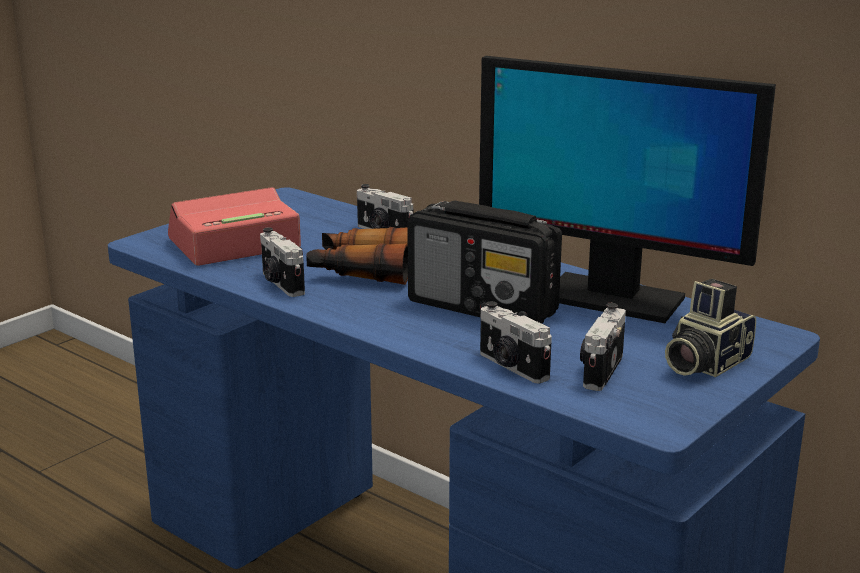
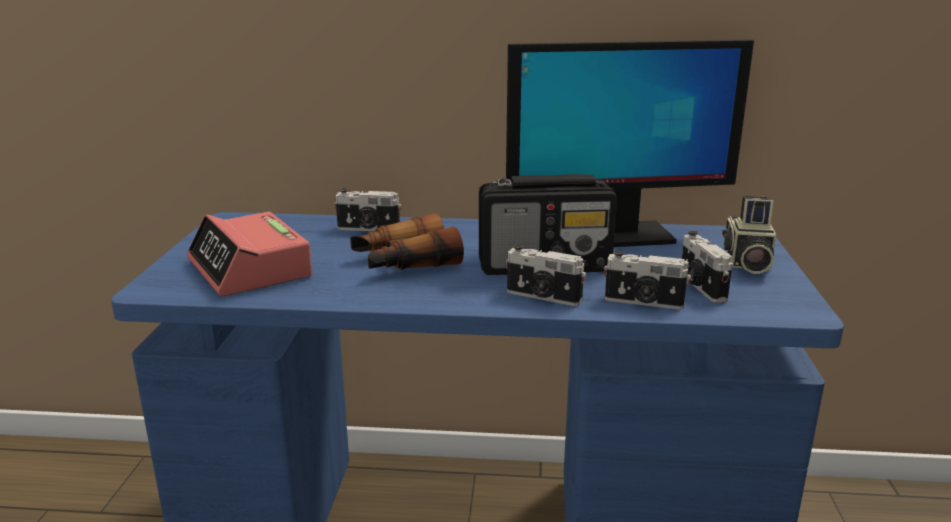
camera: 35 degrees left, 0 degrees up
alarm clock [168,187,301,266] -> alarm clock turned 60 degrees counterclockwise [187,212,312,296]
camera [260,227,305,297] -> camera moved to [506,244,586,306]

